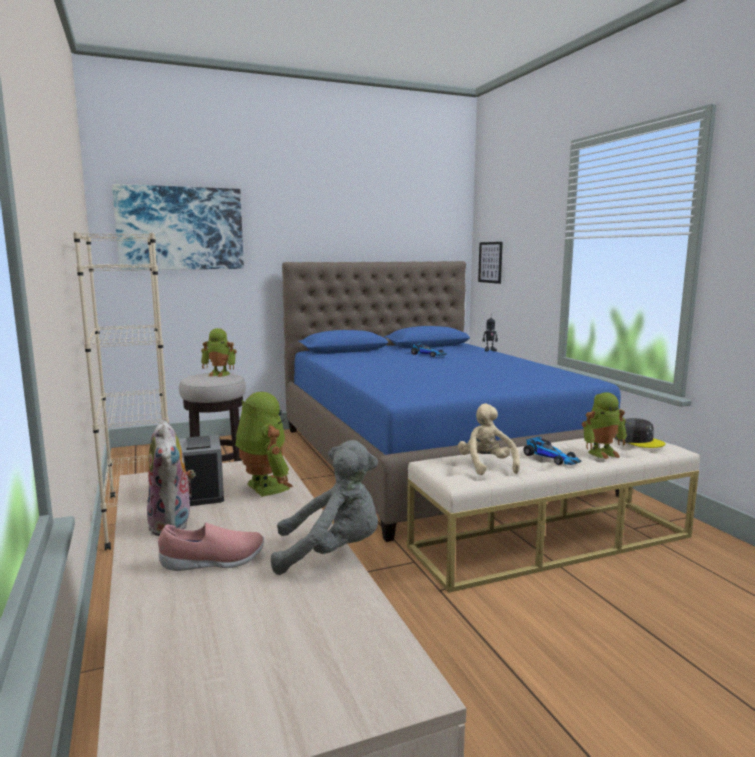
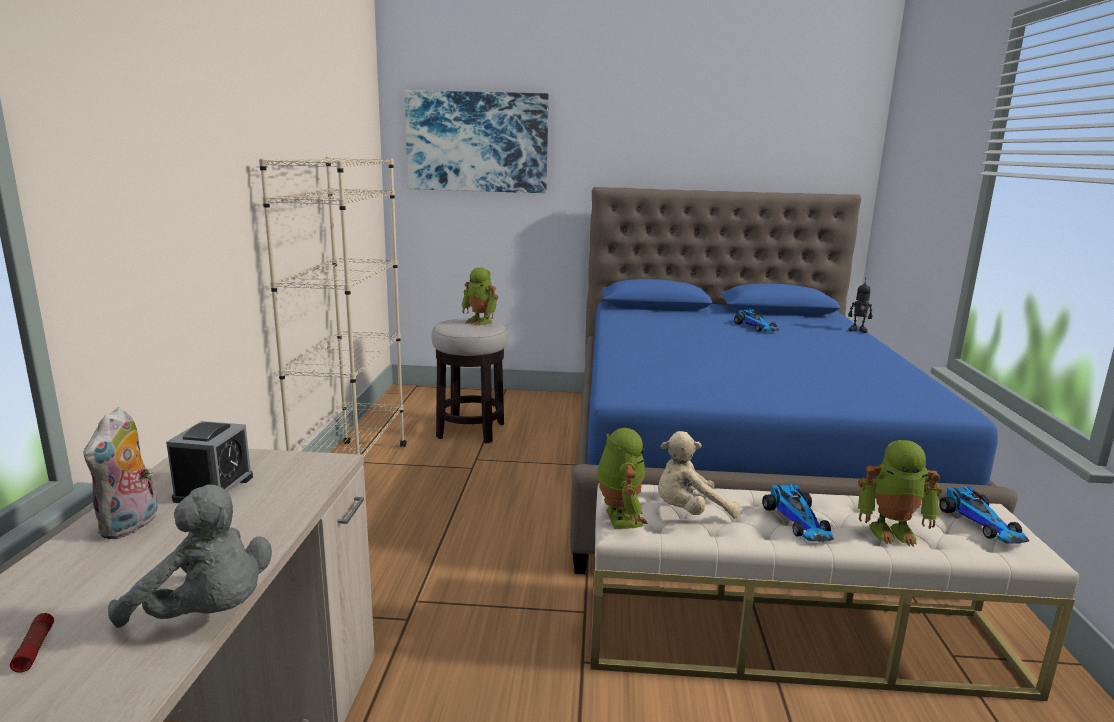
camera: 25 degrees right, 5 degrees up
pink shoe [158,522,264,571] -> none
toy robot [235,392,293,497] -> toy robot moved to [596,428,648,529]
beige plush toy [458,403,520,475] -> beige plush toy turned 120 degrees counterclockwise [658,431,740,518]
picture [478,242,503,284] -> none
grey cap [615,418,666,448] -> toy car [939,486,1029,544]
none -> flashlight [10,613,54,673]

